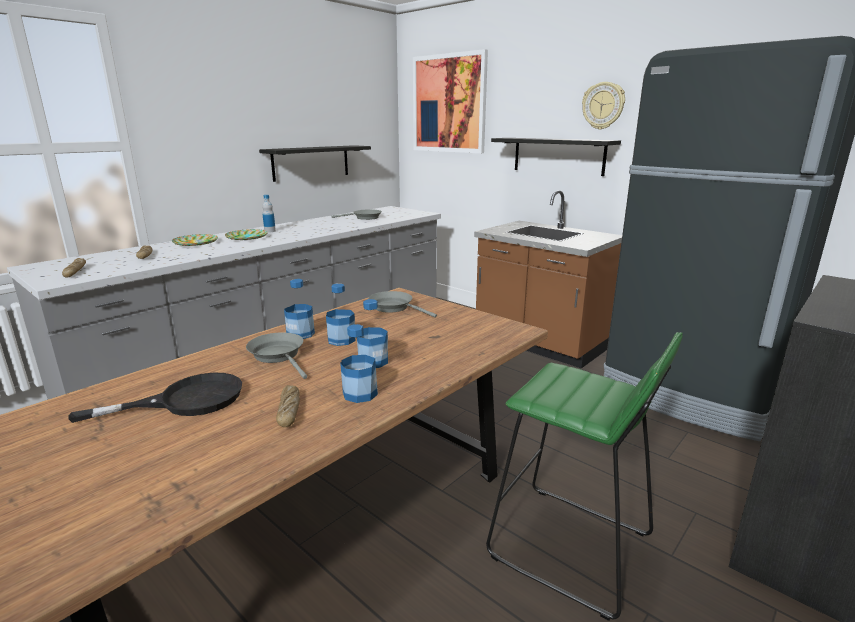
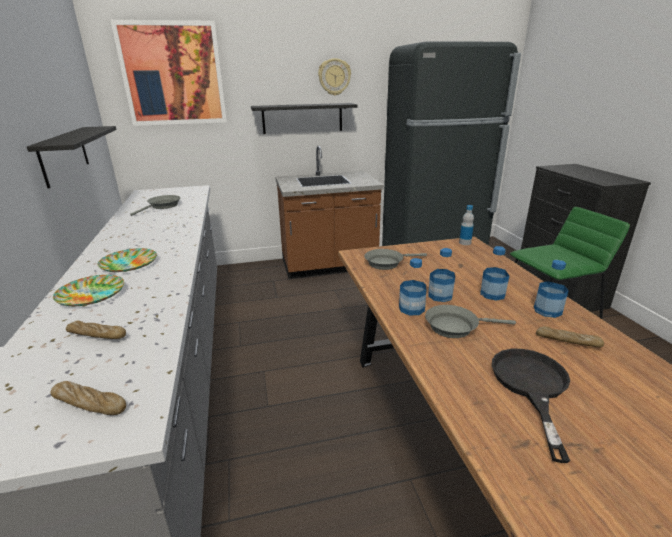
camera: 55 degrees left, 5 degrees up
bottle [262,195,276,233] -> bottle moved to [459,205,474,245]

